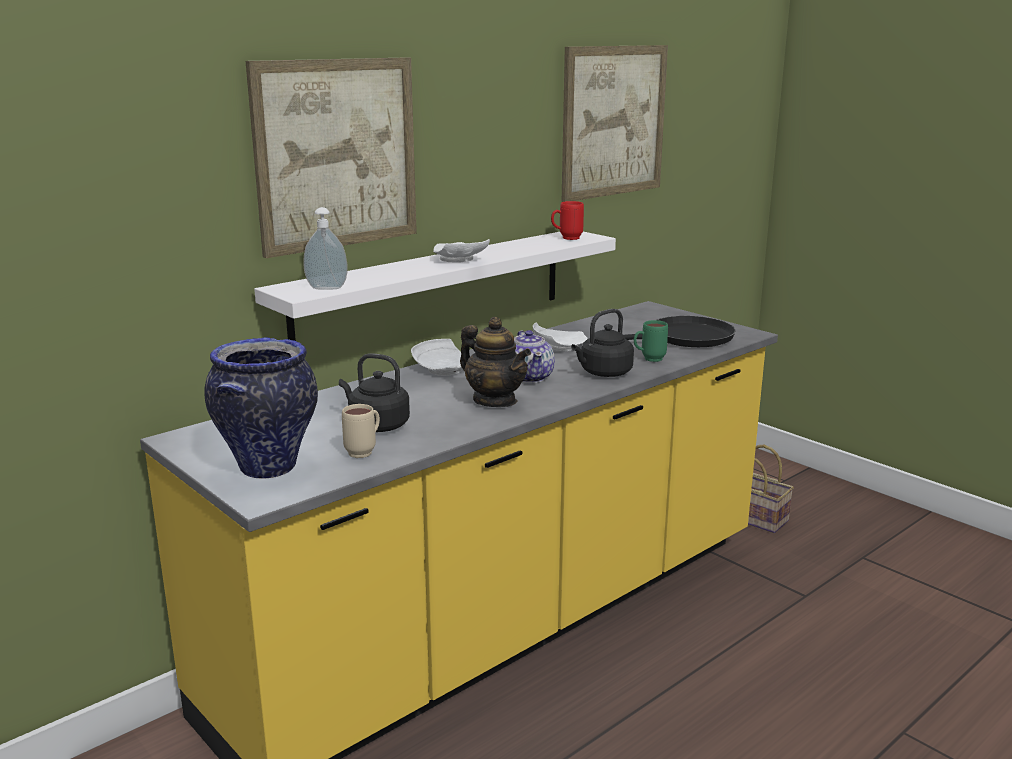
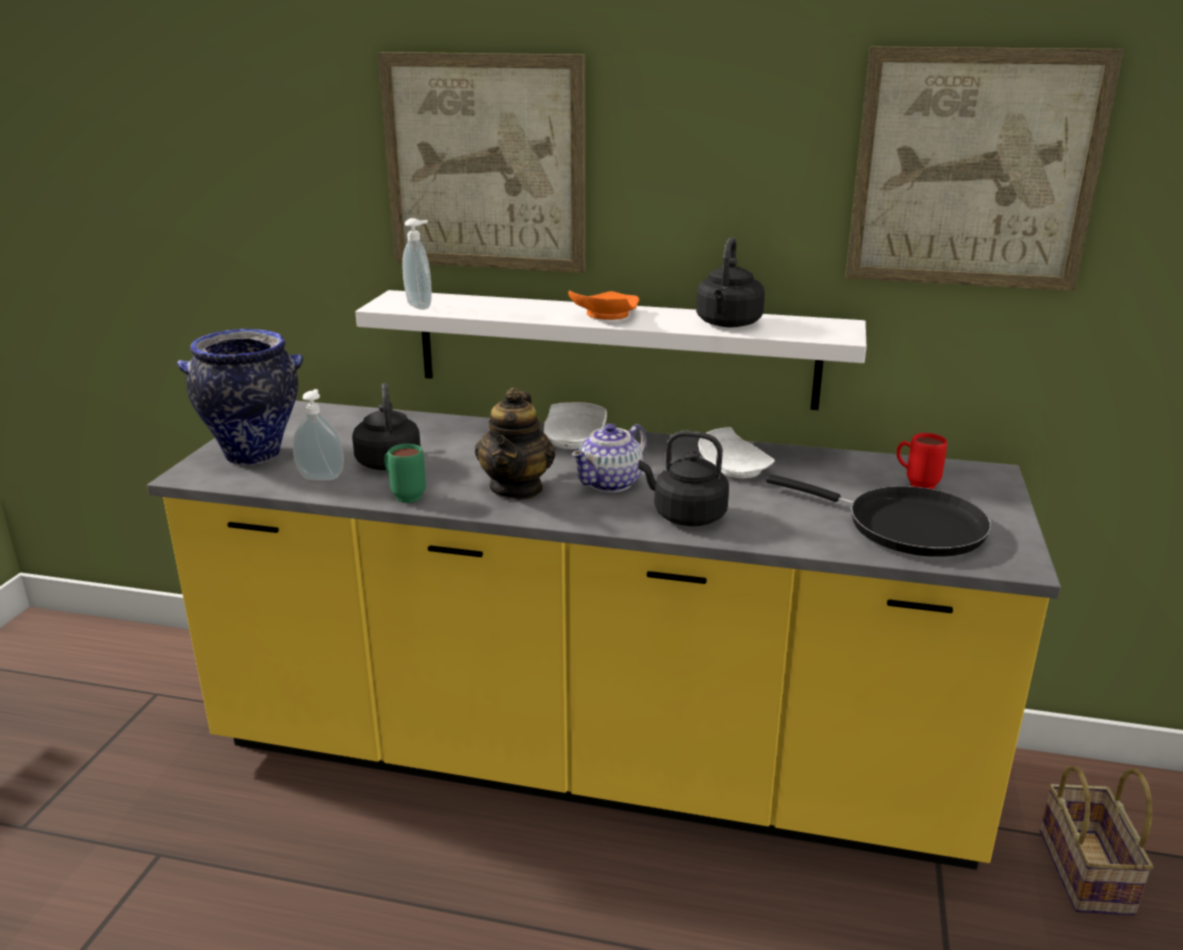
camera: 55 degrees right, 5 degrees up
beige mug [342,404,380,458] -> soap dispenser [293,389,344,481]
white plate [433,239,490,262] -> orange plate [568,290,639,320]
red mug [551,201,584,240] -> red mug moved to [896,433,947,489]
green mug [634,320,668,362] -> green mug moved to [384,444,426,503]
none -> black kettle [696,237,765,328]

